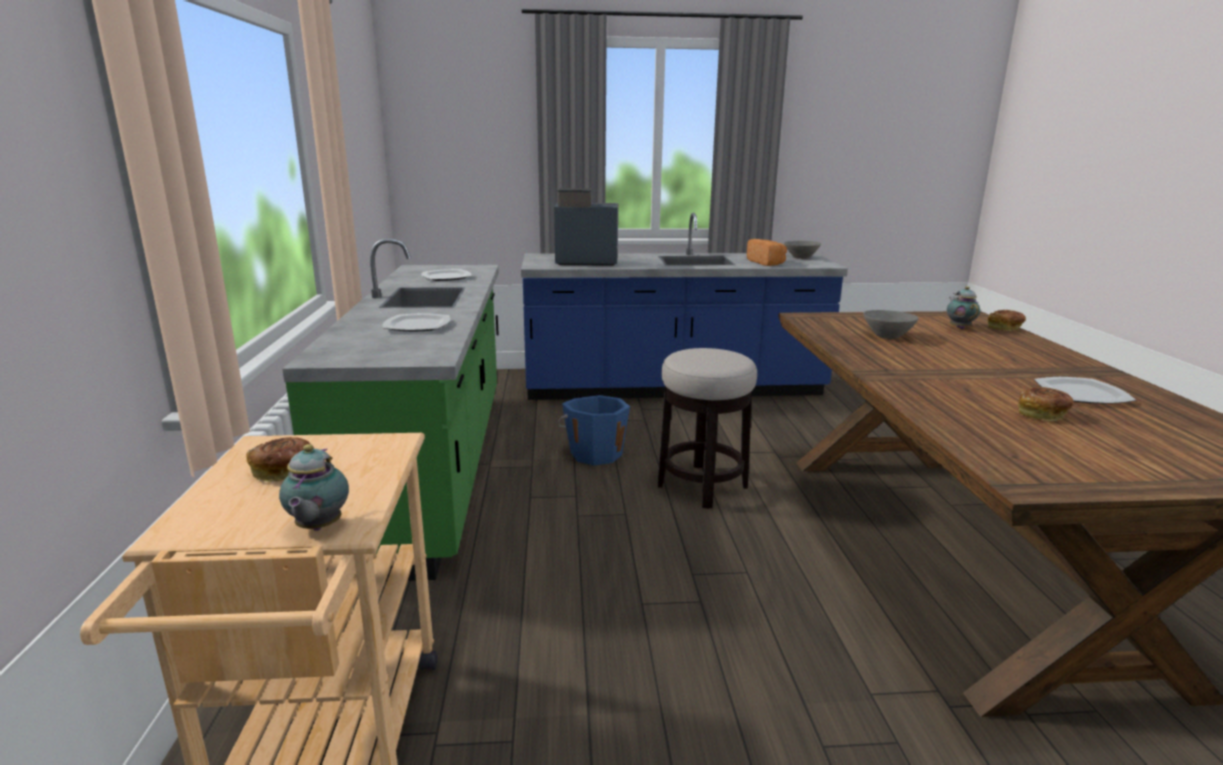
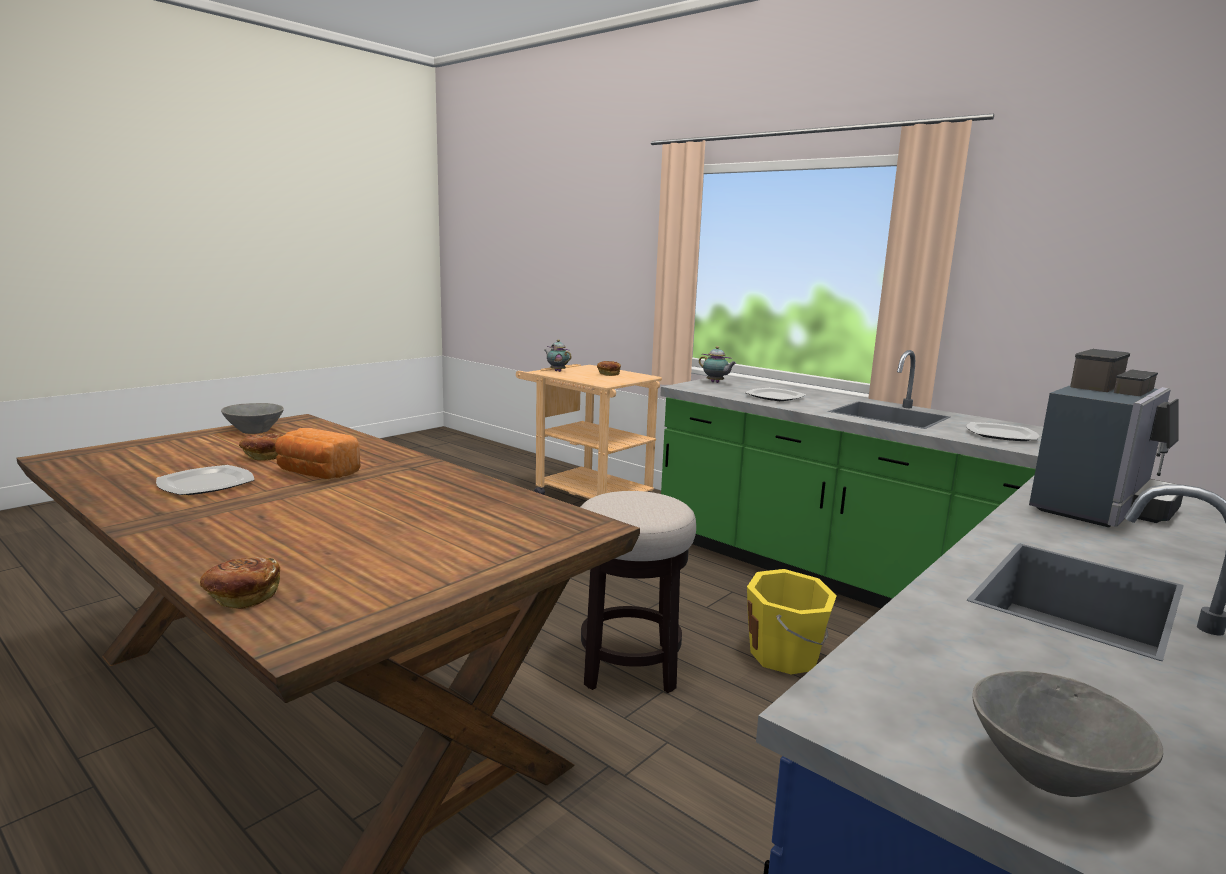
camera: 135 degrees right, 5 degrees down
blue bucket [558,395,630,465] -> yellow bucket [747,569,837,674]
bread [747,239,787,266] -> bread moved to [275,428,360,479]
grey bowl [863,310,918,339] -> grey bowl moved to [221,403,284,434]
teapot [947,286,980,329] -> teapot moved to [699,346,736,383]

